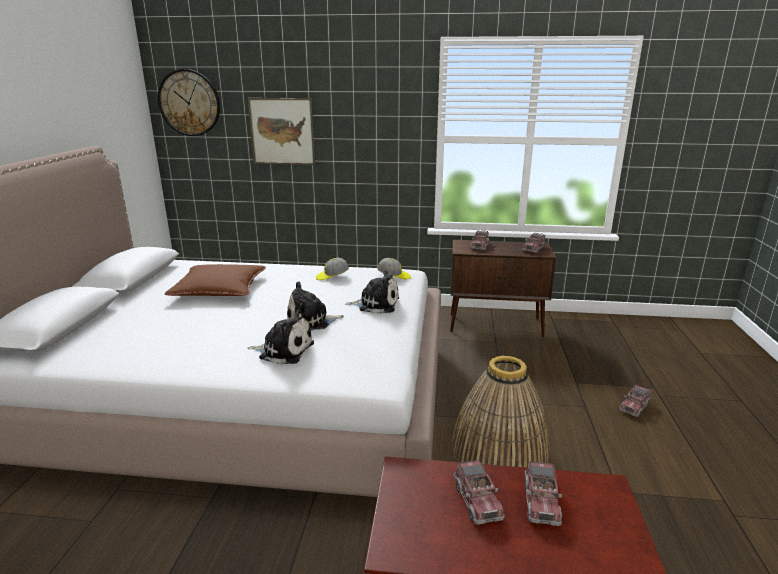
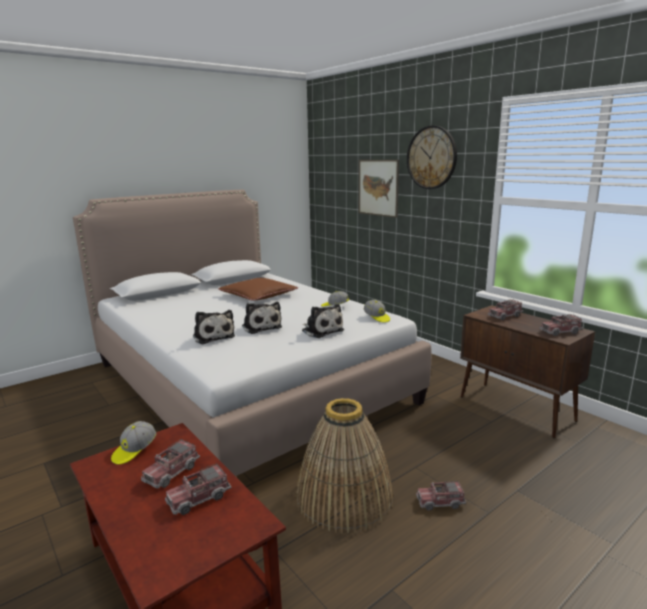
camera: 45 degrees right, 5 degrees down
wall clock [158,69,220,136] -> wall clock moved to [407,126,457,189]
plush toy [287,281,344,330] -> plush toy turned 150 degrees counterclockwise [242,302,282,334]
toy truck [619,384,651,417] -> toy truck moved to [416,481,466,511]
none -> cap [111,421,156,465]

